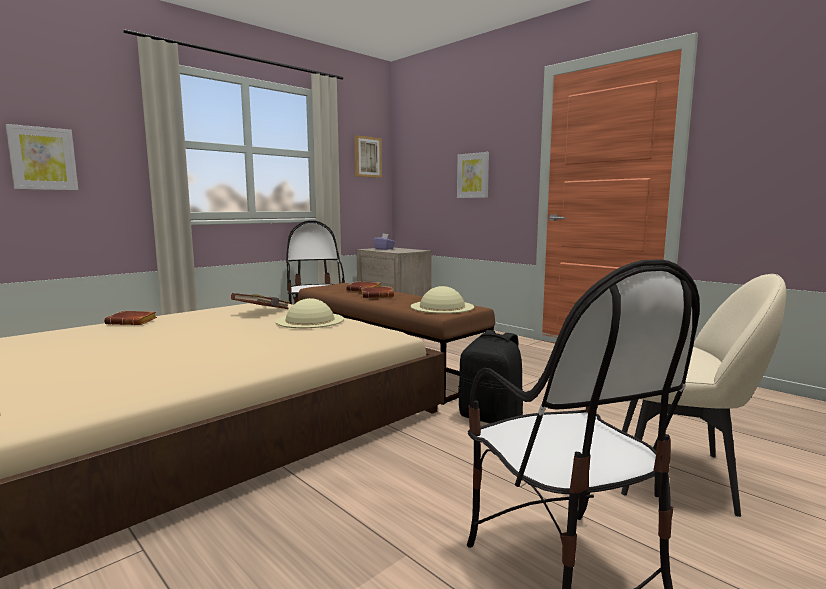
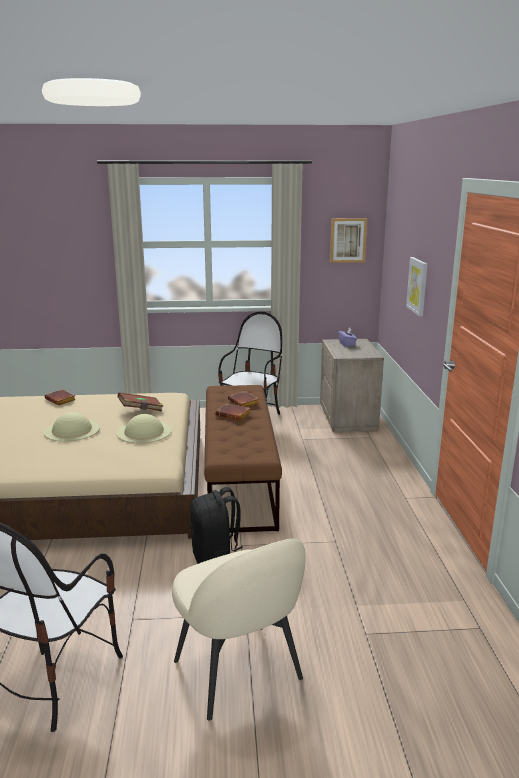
camera: 40 degrees right, 10 degrees up
picture [6,124,78,190] -> none
beige hat [411,286,474,314] -> beige hat moved to [44,412,100,442]

